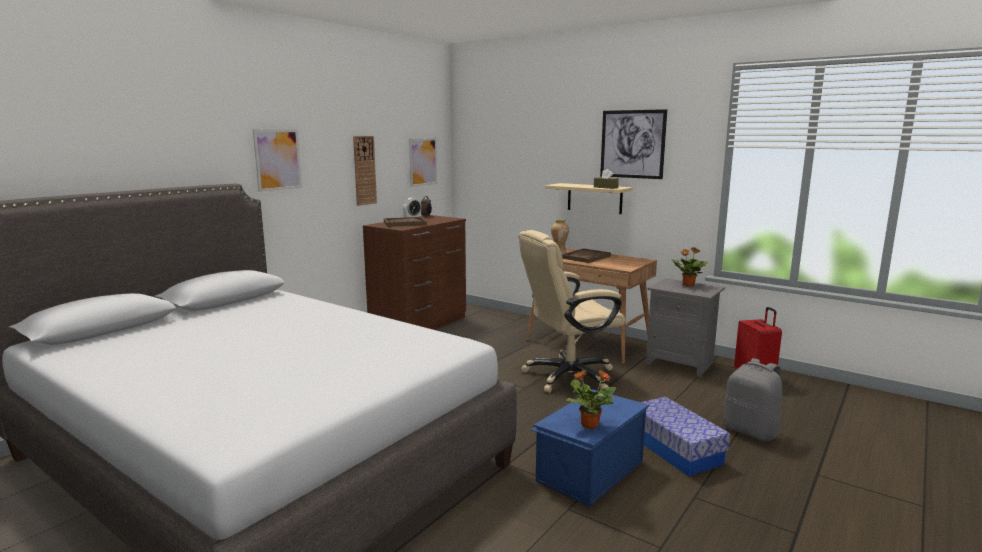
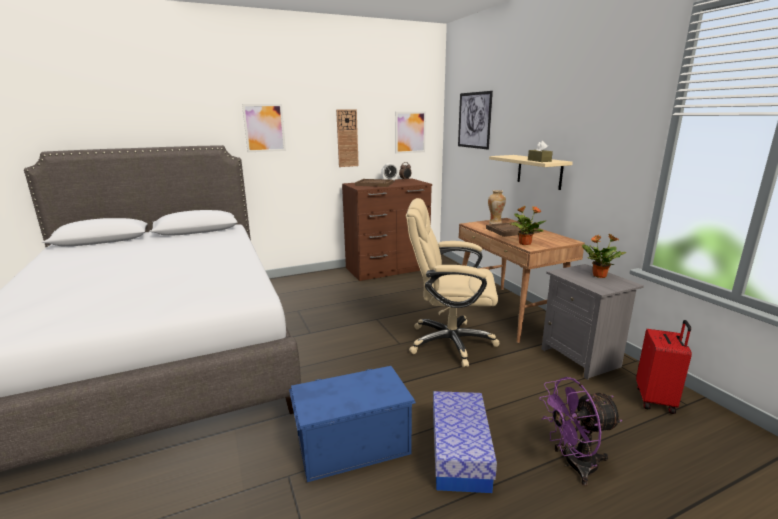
camera: 30 degrees right, 5 degrees up
potted plant [566,370,616,429] -> potted plant moved to [509,206,546,245]
picture [600,109,667,179] -> picture moved to [458,91,493,150]
grey backpack [723,358,782,442] -> purple fan [539,377,623,486]

